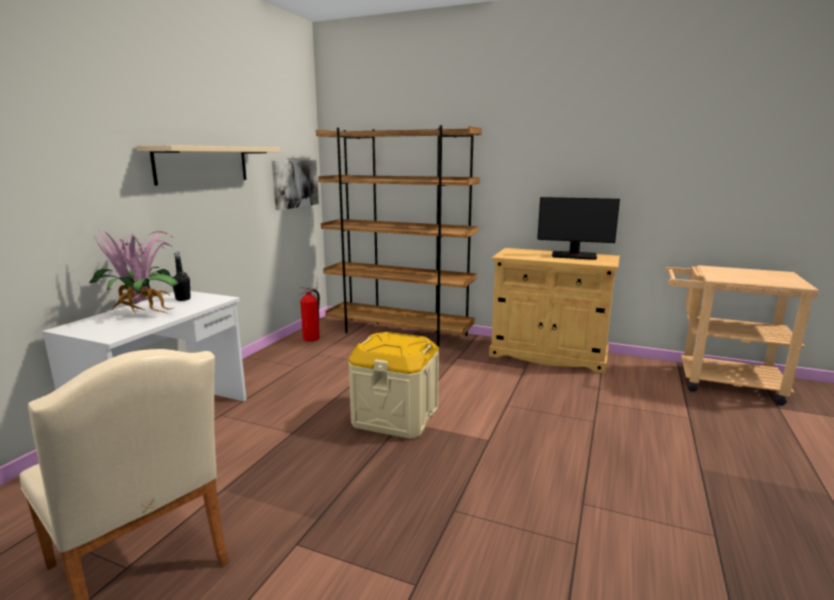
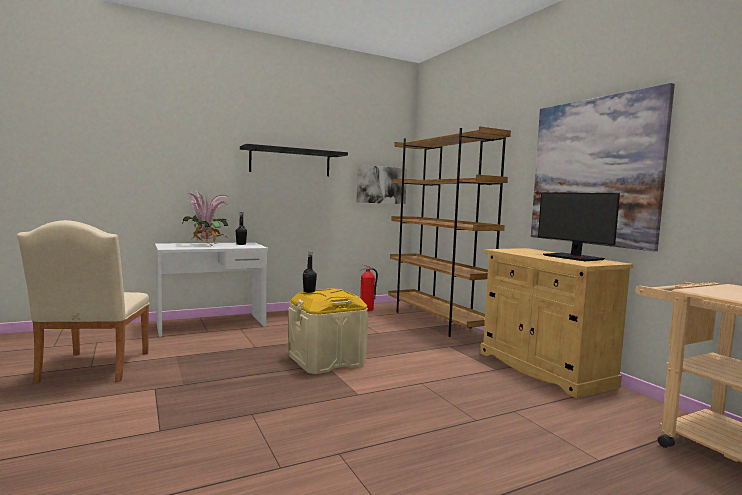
camera: 40 degrees right, 10 degrees down
beige shelf [136,145,280,185] -> black shelf [240,144,348,176]
none -> black bottle [303,251,317,293]
none -> picture [531,83,675,251]

